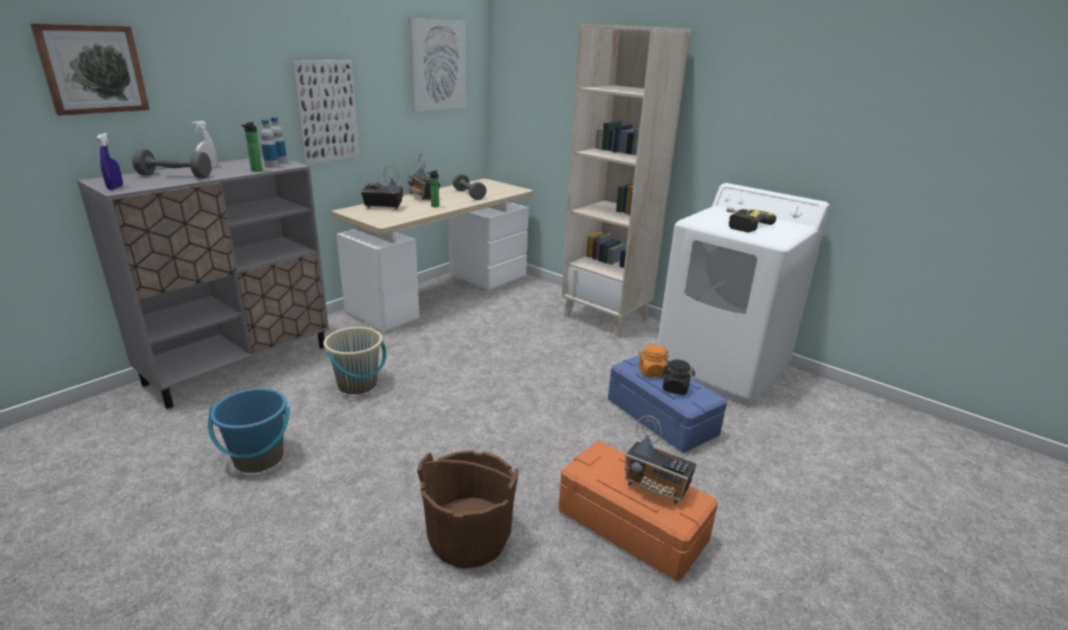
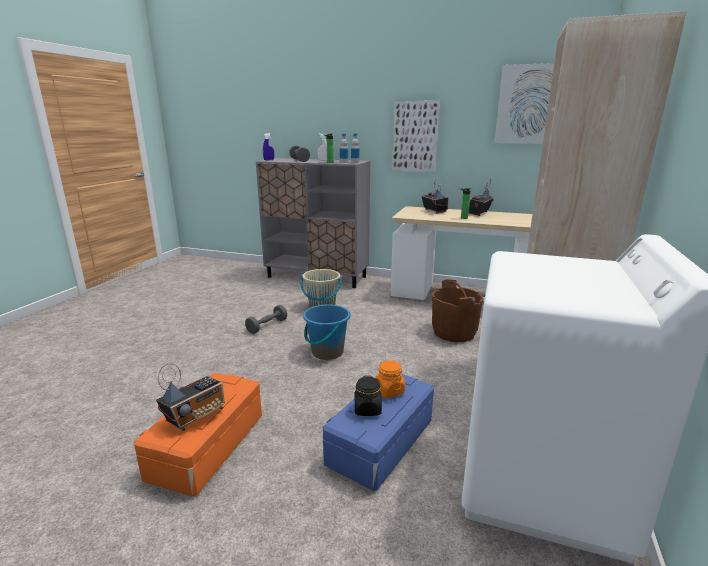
camera: 70 degrees right, 5 degrees down
picture [30,23,150,115] -> none
blue bucket [208,388,290,473] -> blue bucket moved to [303,304,350,360]
brown bucket [417,450,519,568] -> brown bucket moved to [432,279,484,342]
grey dumbbell [453,174,487,200] -> grey dumbbell moved to [245,305,287,334]
radio [624,416,697,504] -> radio turned 150 degrees counterclockwise [156,363,225,431]
power drill [726,207,776,233] -> none

